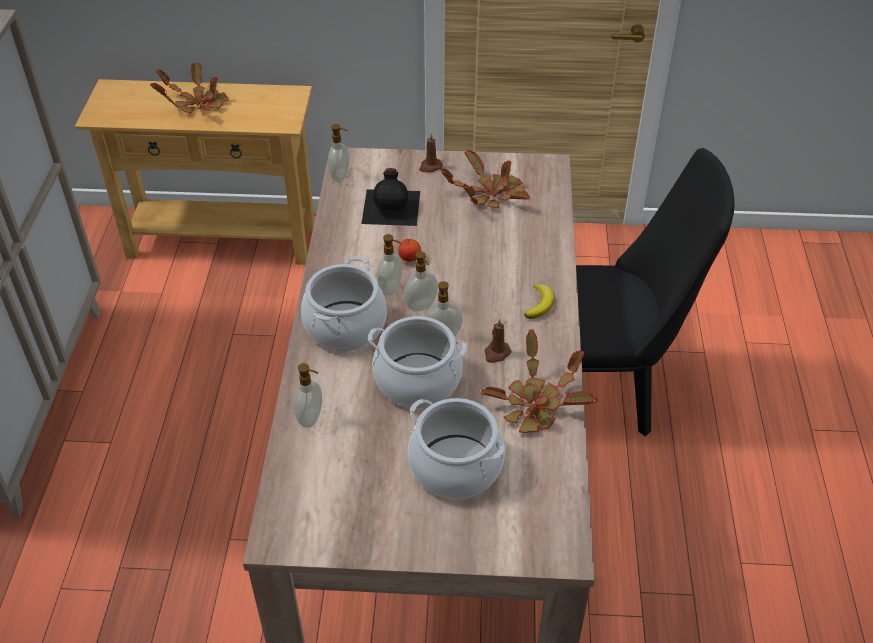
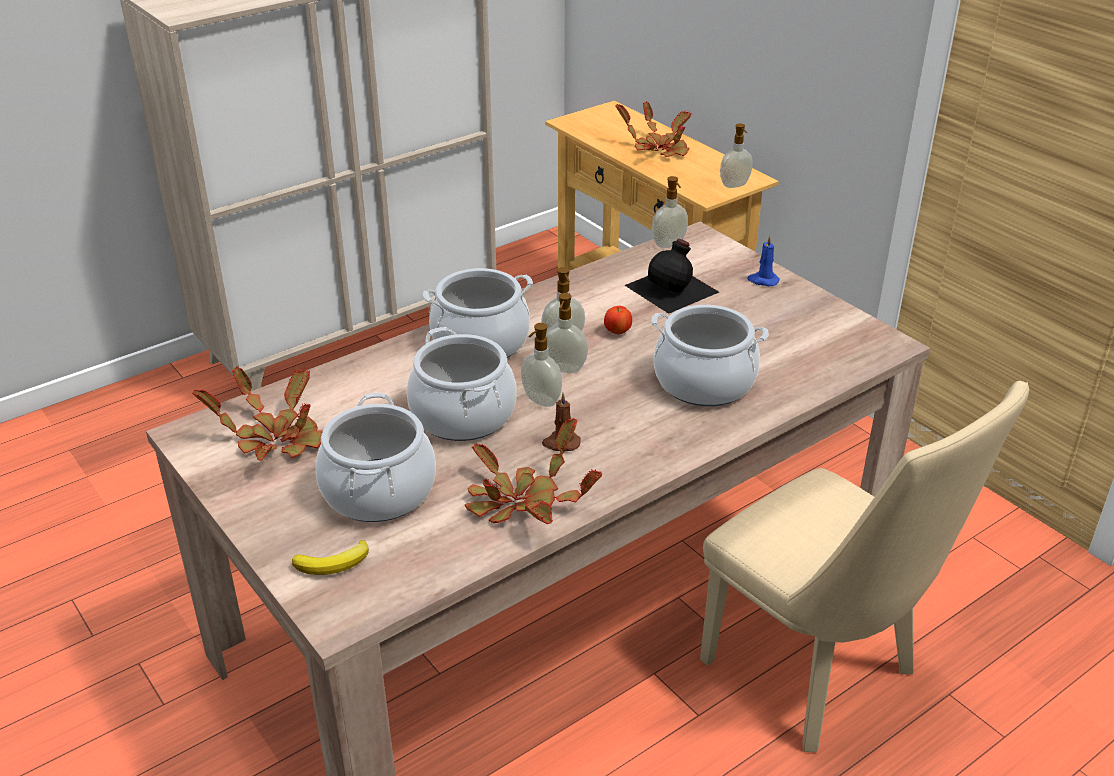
camera: 50 degrees right, 10 degrees down
soap dispenser [294,363,322,428] -> soap dispenser moved to [720,123,753,188]
brown candle [419,133,443,172] -> blue candle [747,235,780,286]
potted plant [441,150,530,208] -> potted plant moved to [192,366,323,460]
banana [524,284,554,319] -> banana moved to [292,540,369,575]
black chair [576,148,735,437] -> beige chair [700,381,1029,752]
none -> cooking pot [651,305,769,406]

